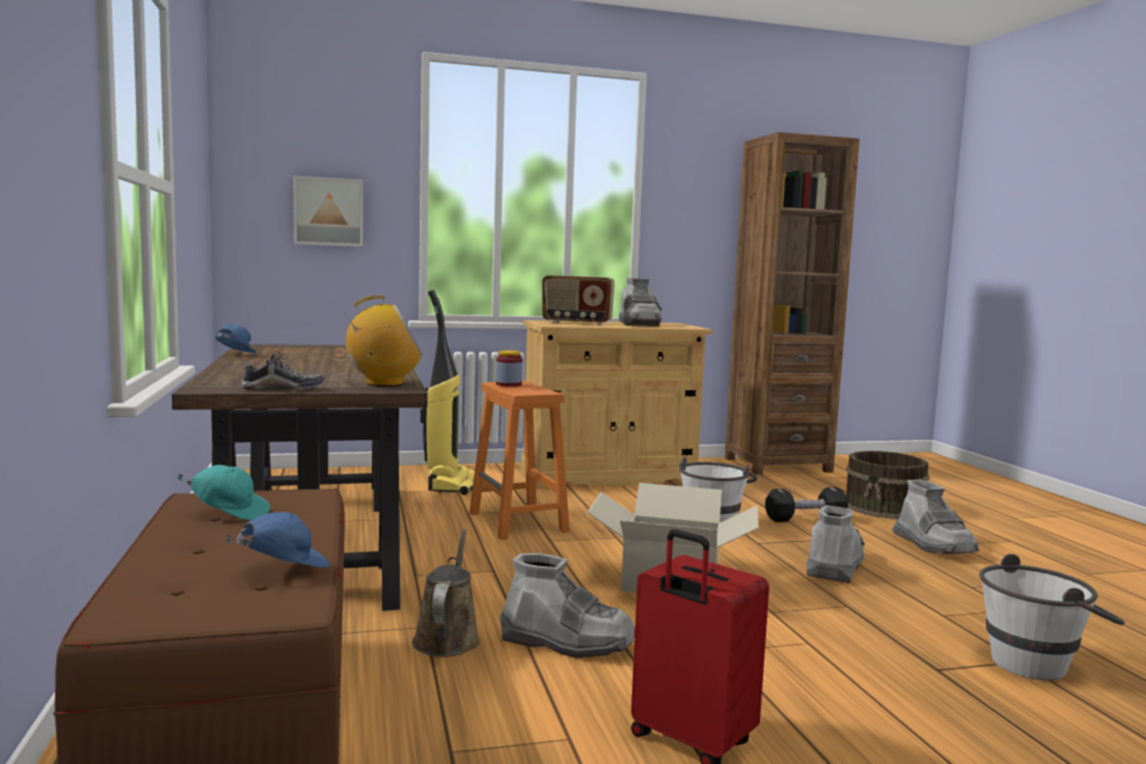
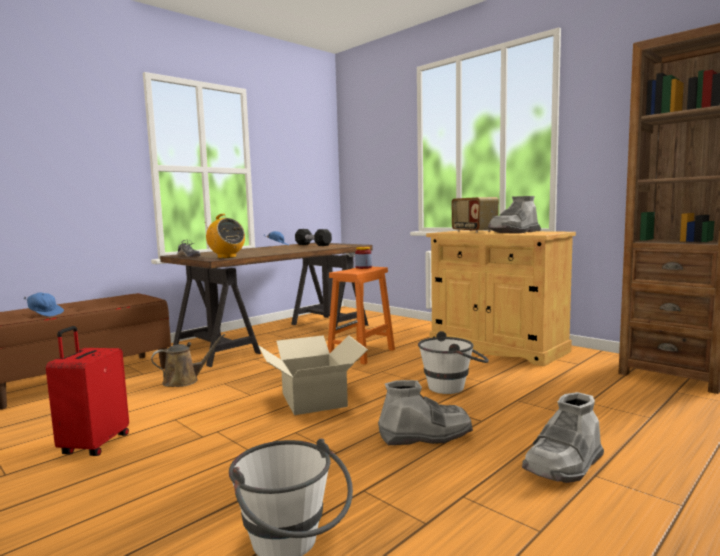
camera: 60 degrees right, 0 degrees up
turquoise cap [178,465,271,521] -> none
picture [293,176,363,247] -> none
vacuum cleaner [420,290,475,495] -> none
grey boot [500,553,635,658] -> none
black dumbbell [765,487,848,522] -> black dumbbell moved to [295,229,332,246]
brown bucket [846,451,930,519] -> none

